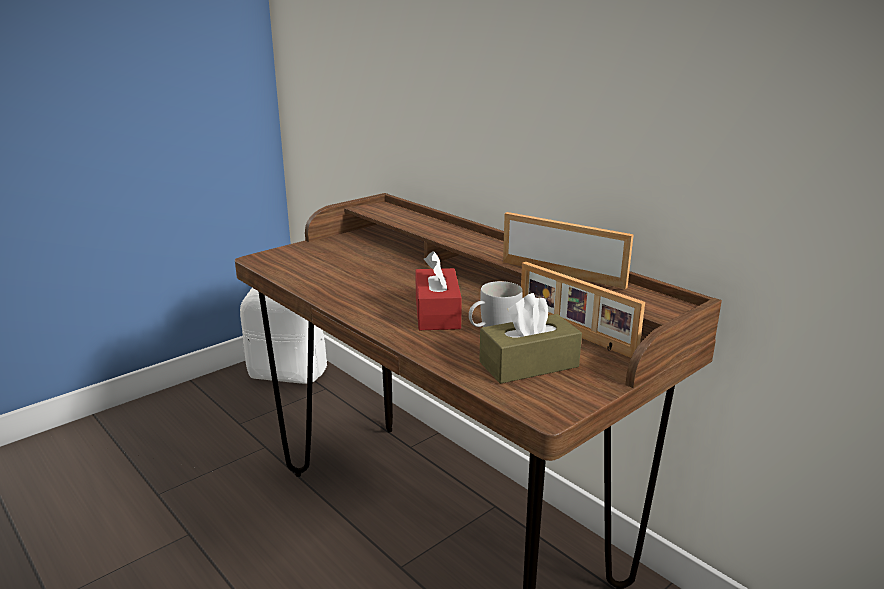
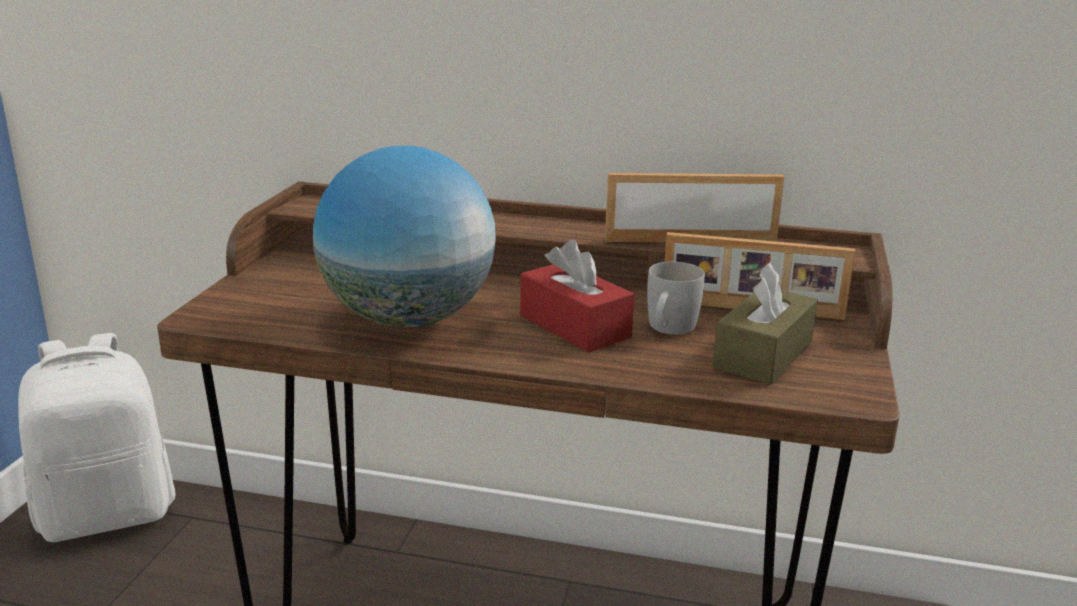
camera: 35 degrees left, 0 degrees up
none -> globe [313,146,496,328]

